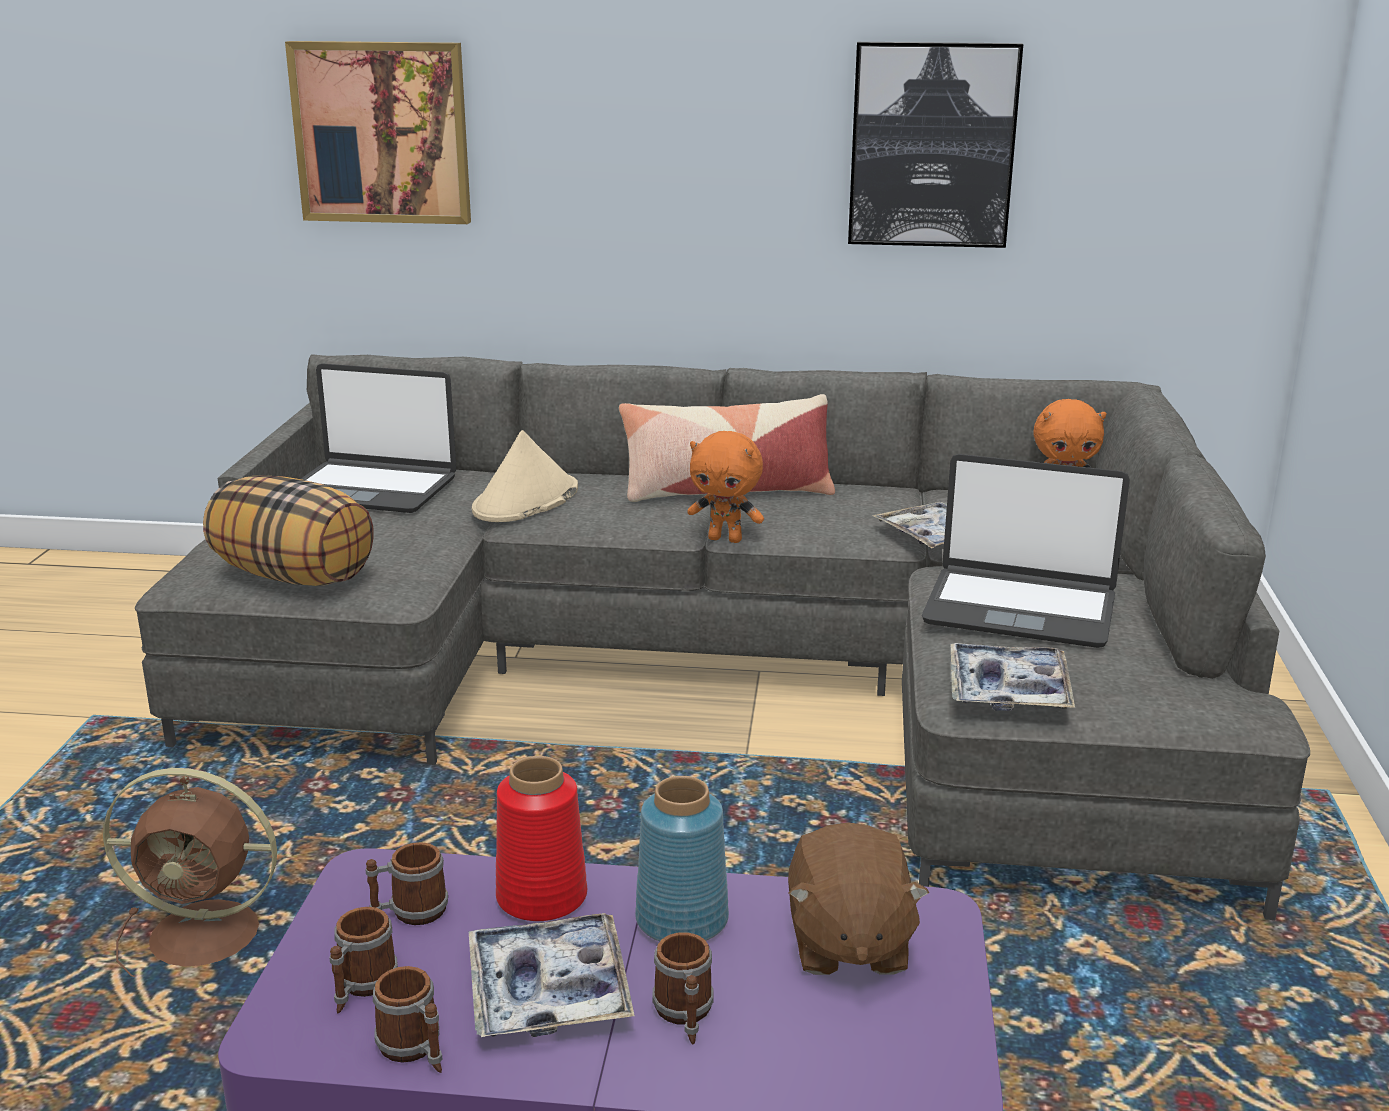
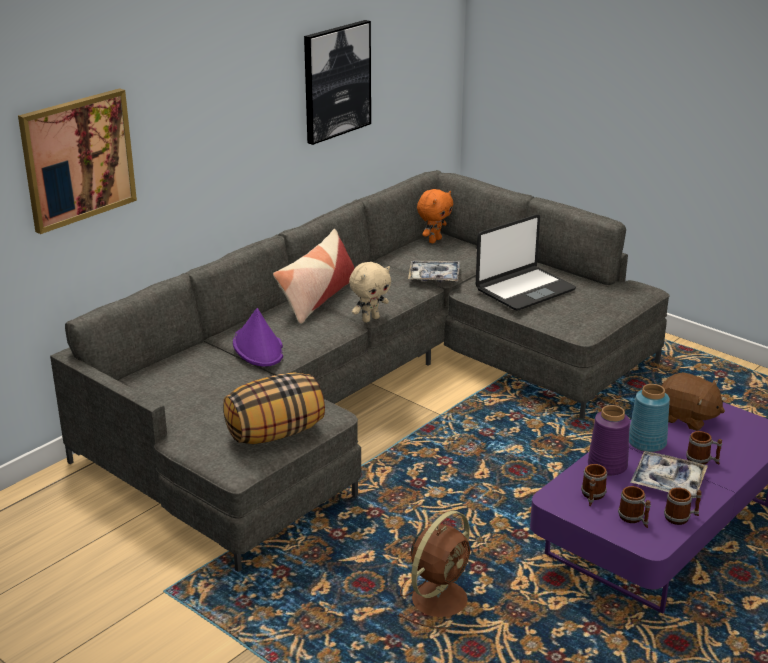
camera: 55 degrees left, 5 degrees up
laptop [301,363,456,513] -> none
beige hat [472,430,578,522] -> purple hat [233,308,283,367]
red vase [496,756,587,921] -> purple vase [588,405,630,475]
orange plush toy [687,431,764,543] -> beige plush toy [349,262,391,323]
tray [950,643,1075,711] -> none

